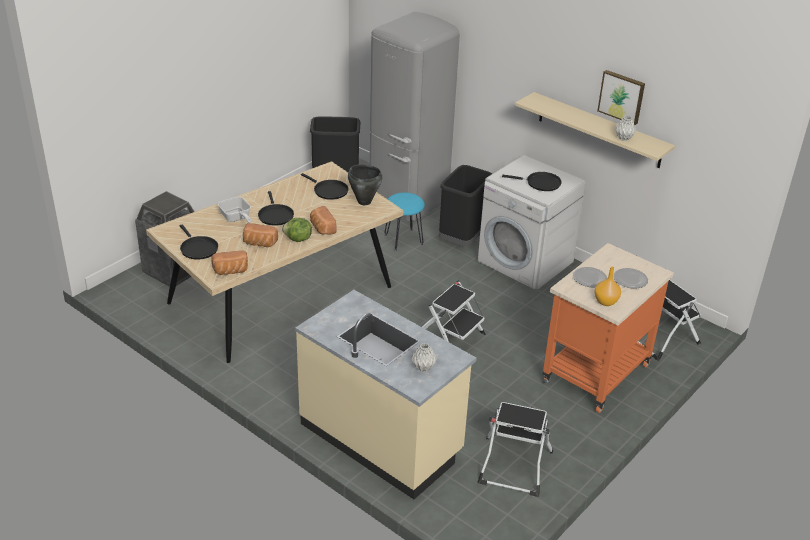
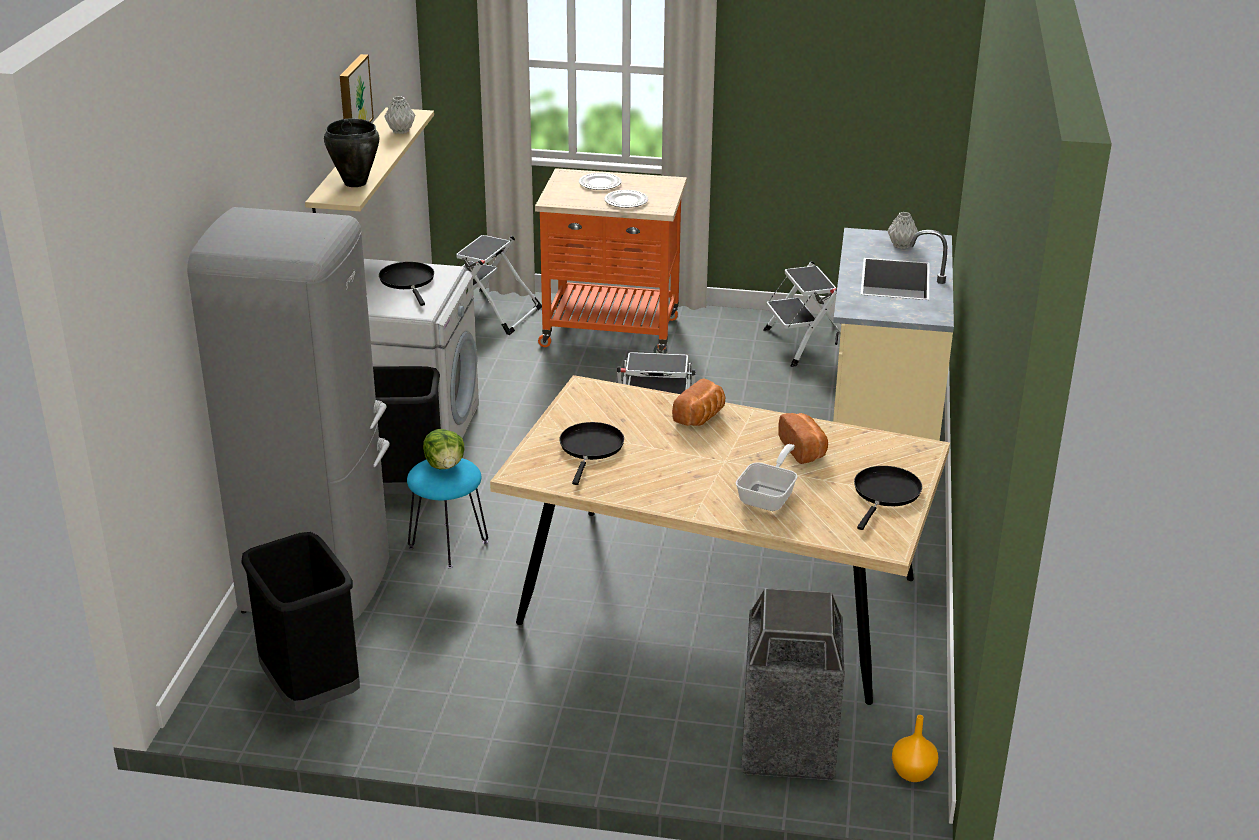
camera: 120 degrees left, 5 degrees down
bread [211,250,248,275] -> none
black frying pan [258,191,294,226] -> none
lettuce [282,218,312,242] -> lettuce moved to [423,429,464,469]
black cooking pot [348,164,382,205] -> black cooking pot moved to [324,118,380,187]
orange vase [594,267,621,306] -> orange vase moved to [892,715,938,782]

